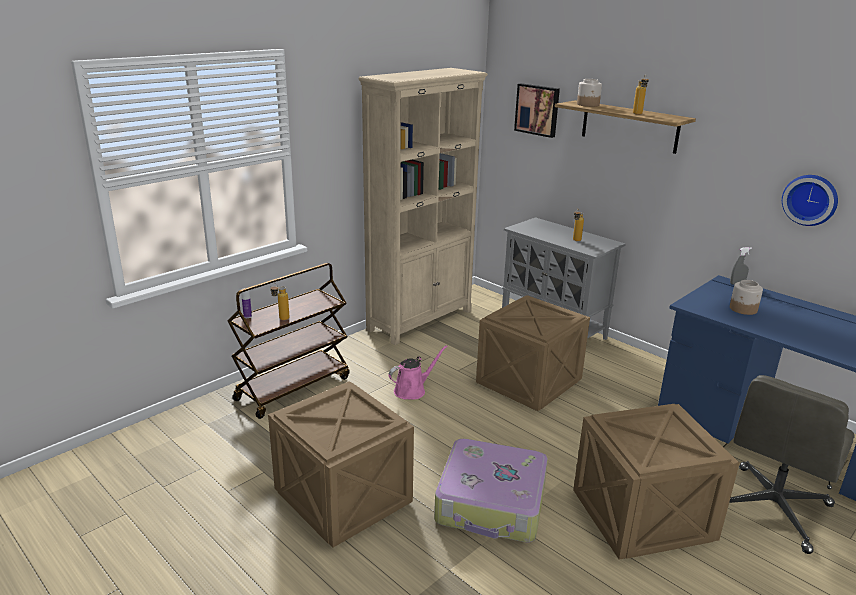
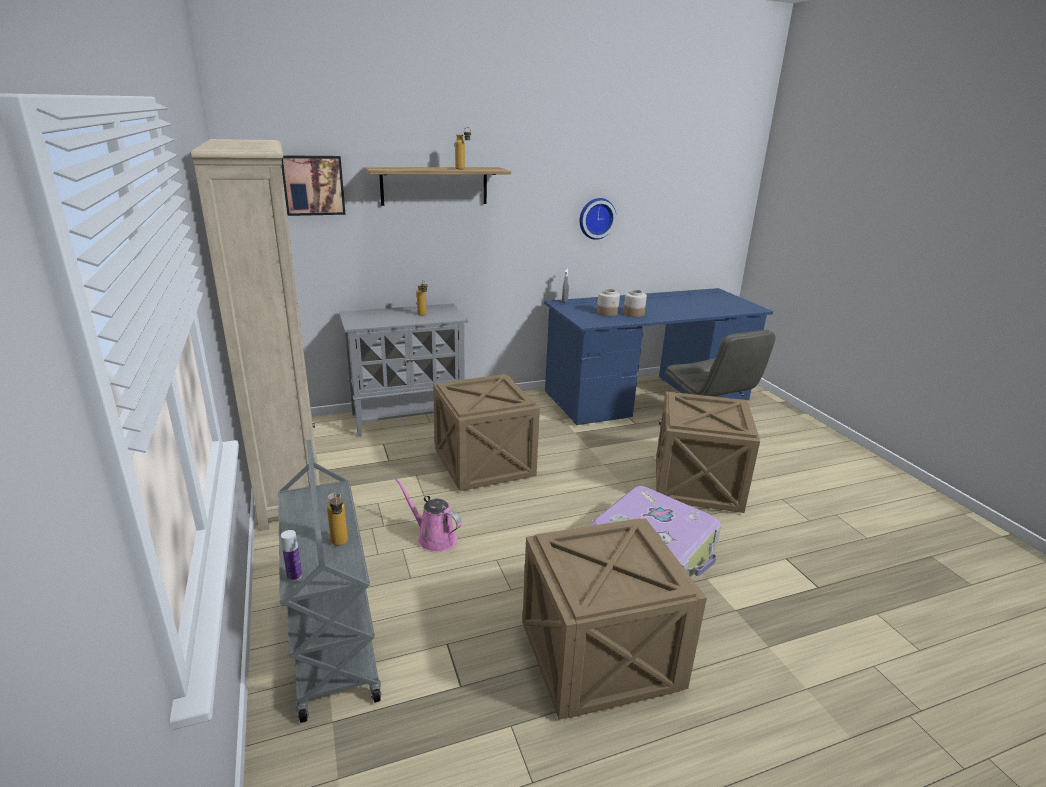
camera: 65 degrees left, 0 degrees up
brown cart [228,263,350,419] -> grey cart [278,440,381,723]
pink watering can [388,345,448,400] -> pink watering can turned 45 degrees counterclockwise [395,478,462,552]
jar [577,79,602,107] -> jar moved to [623,289,647,317]

